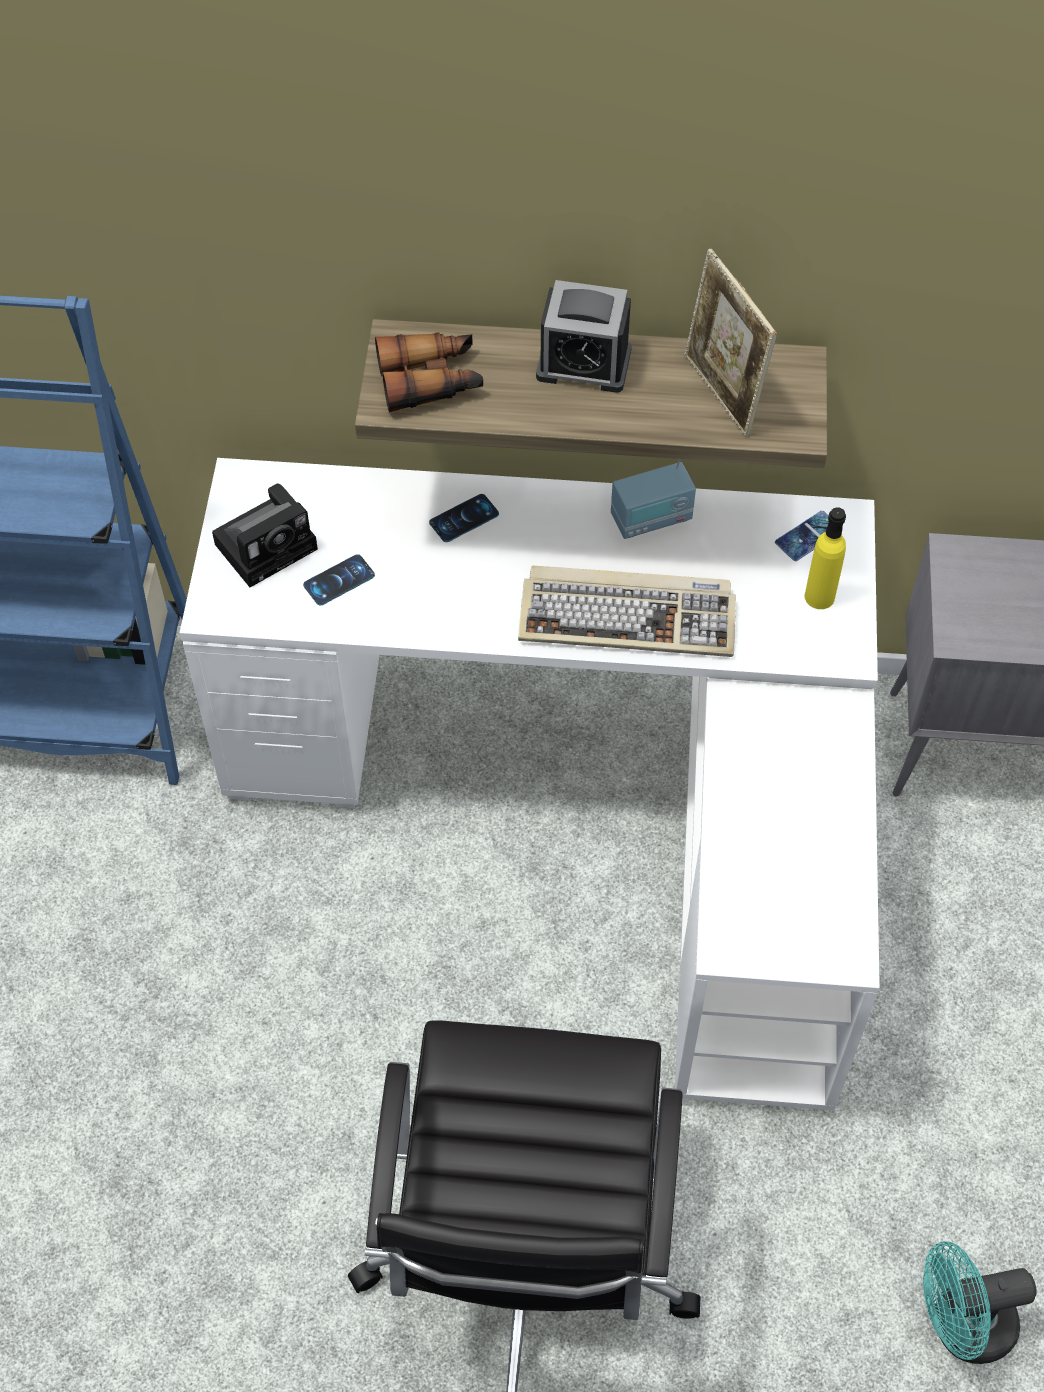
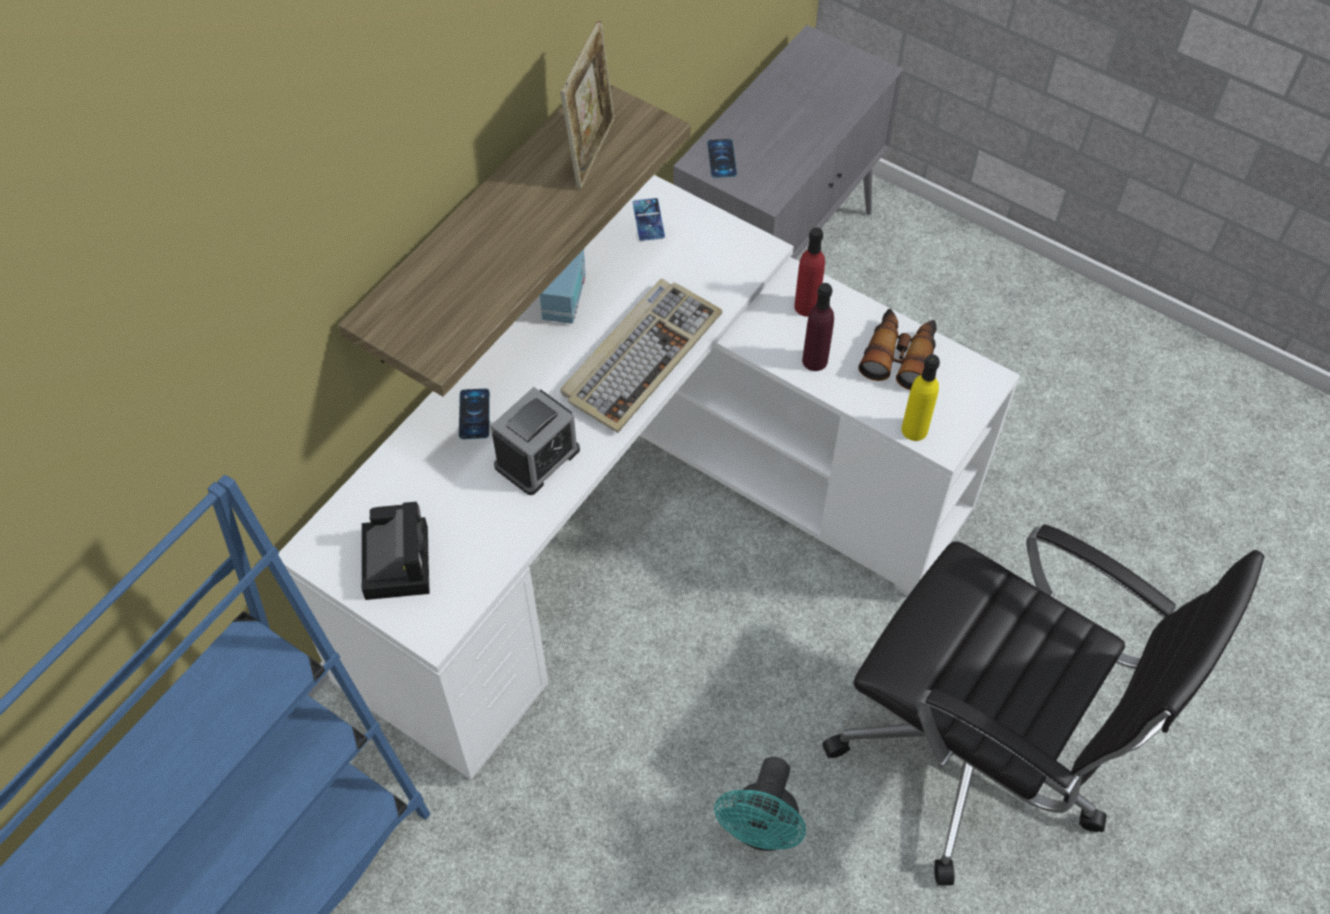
camera: 60 degrees left, 0 degrees up
phone [303,554,375,605] -> phone moved to [707,139,737,178]
binoculars [375,332,483,412] -> binoculars moved to [858,309,937,390]
alarm clock [536,280,632,393] -> alarm clock moved to [491,387,580,495]
picture frame [684,249,777,437] -> picture frame turned 75 degrees counterclockwise [560,21,615,189]
yellow bottle [805,507,846,609] -> yellow bottle moved to [902,354,940,441]
turquoise fan [923,1242,1037,1364] -> turquoise fan moved to [714,757,806,851]
none -> red bottle [794,227,825,317]
none -> purple bottle [802,283,834,371]

